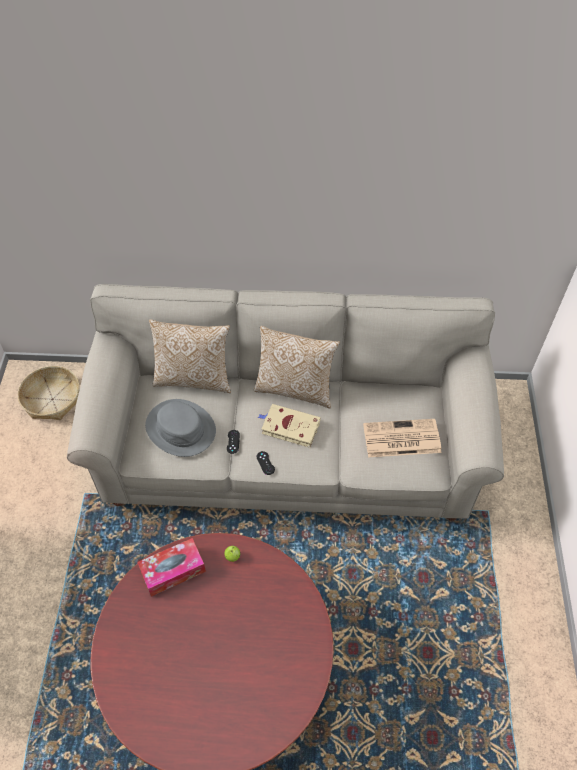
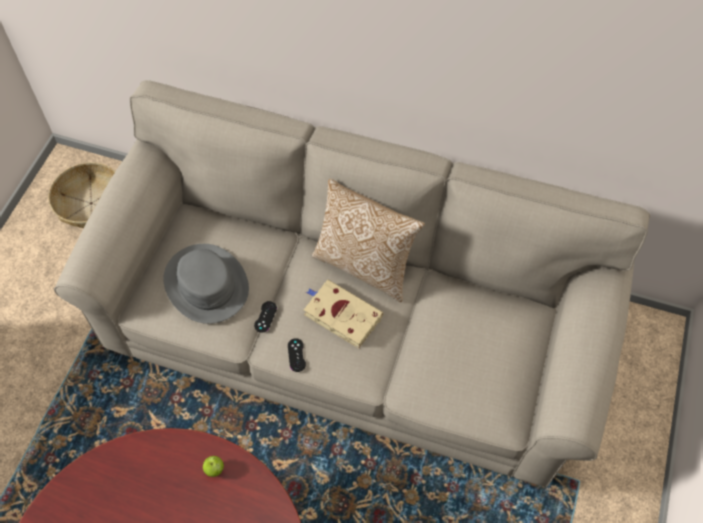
camera: 15 degrees right, 5 degrees up
tissue box [137,538,206,597] -> none
pillow [149,320,231,393] -> none
newspaper [363,419,442,457] -> none

